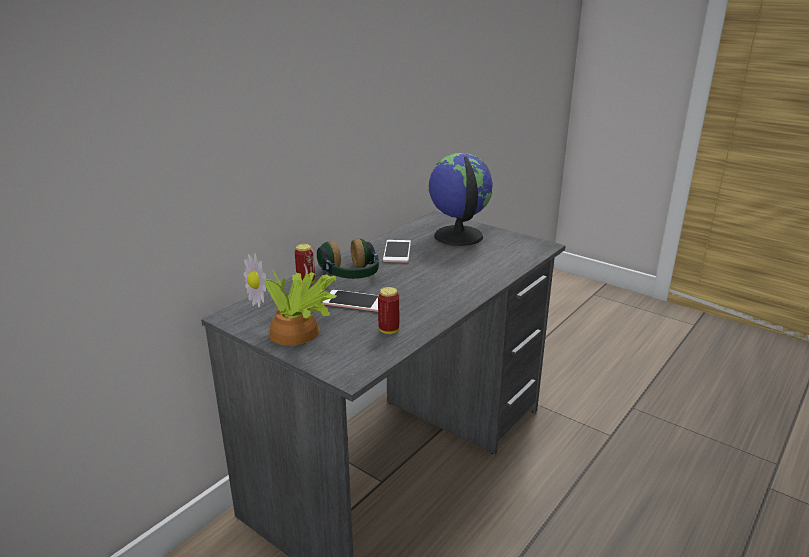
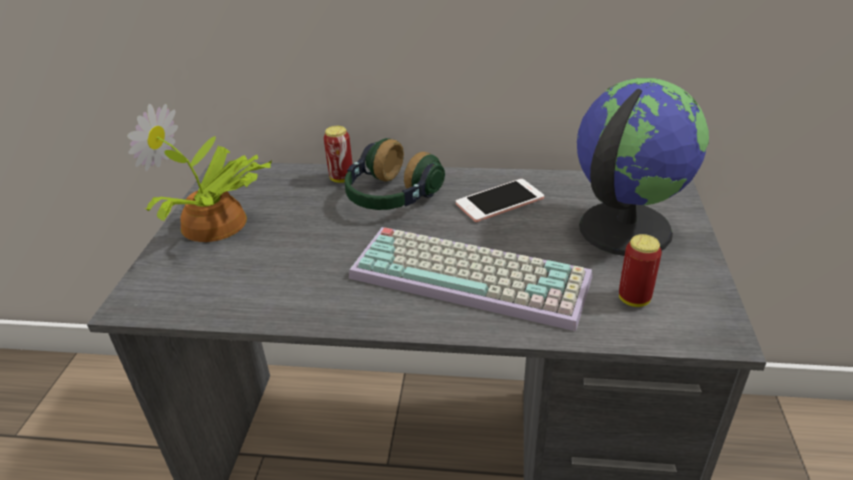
camera: 60 degrees right, 10 degrees up
phone [323,290,378,312] -> none
can [378,287,399,334] -> can moved to [619,234,662,307]
none -> keyboard [349,227,592,331]

